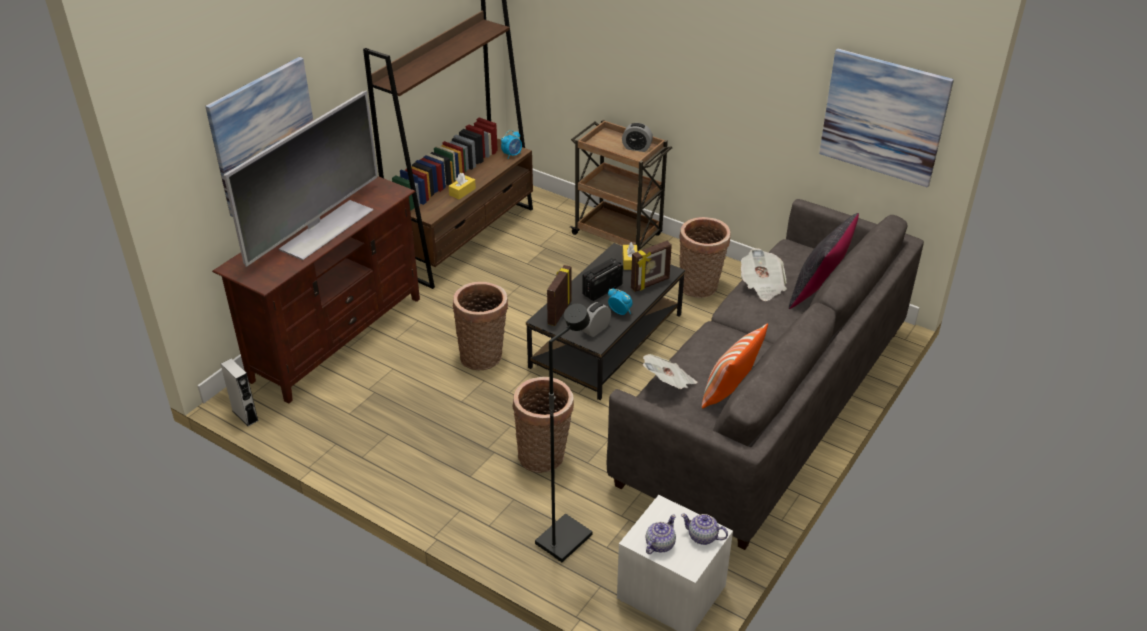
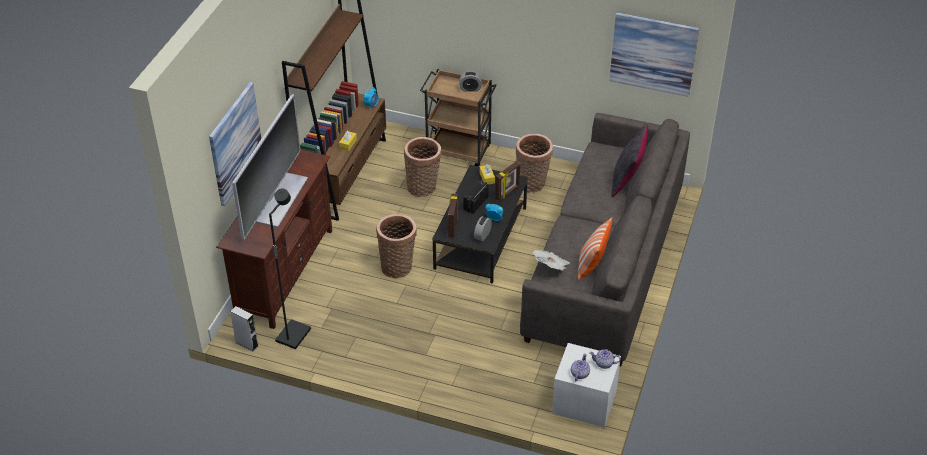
camera: 15 degrees left, 5 degrees up
basket [512,377,574,473] -> basket moved to [404,137,442,197]
black floor lamp [535,304,593,562] -> black floor lamp moved to [269,189,311,349]
newspaper [741,248,787,301] -> none

